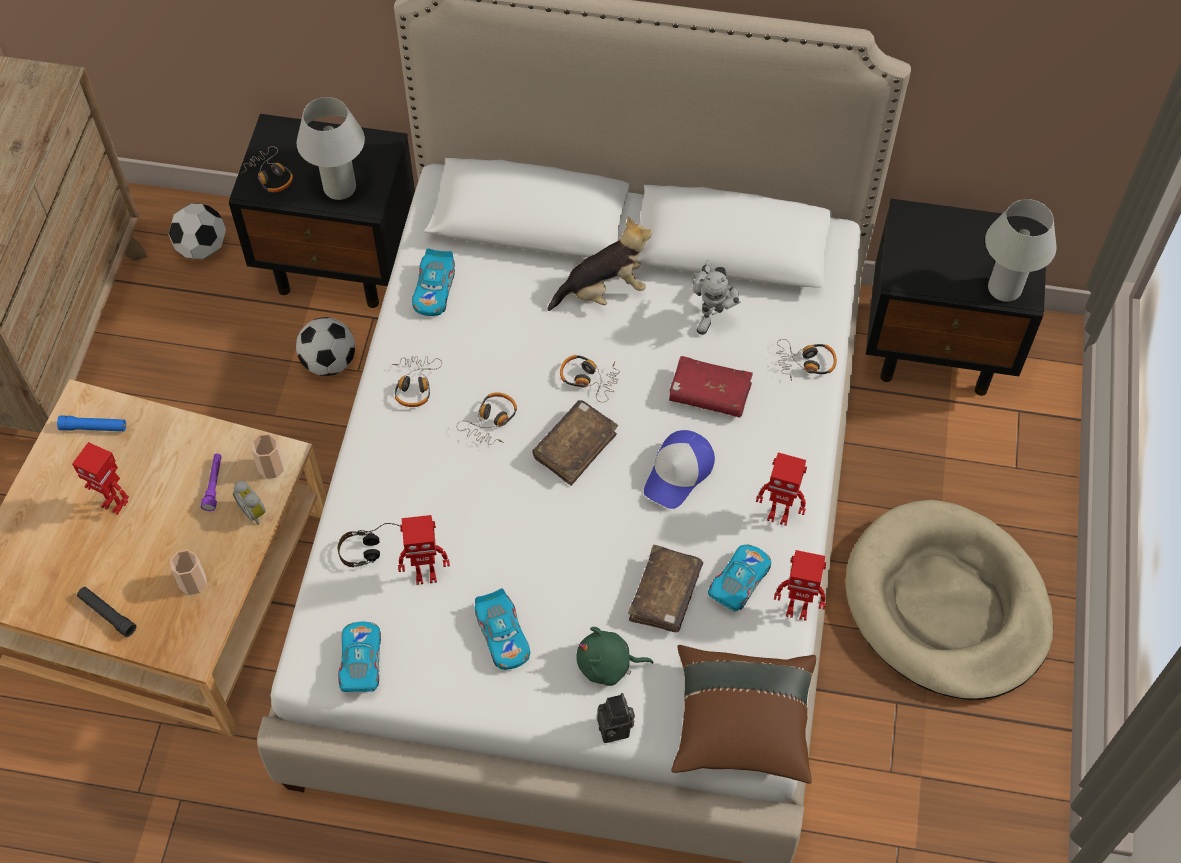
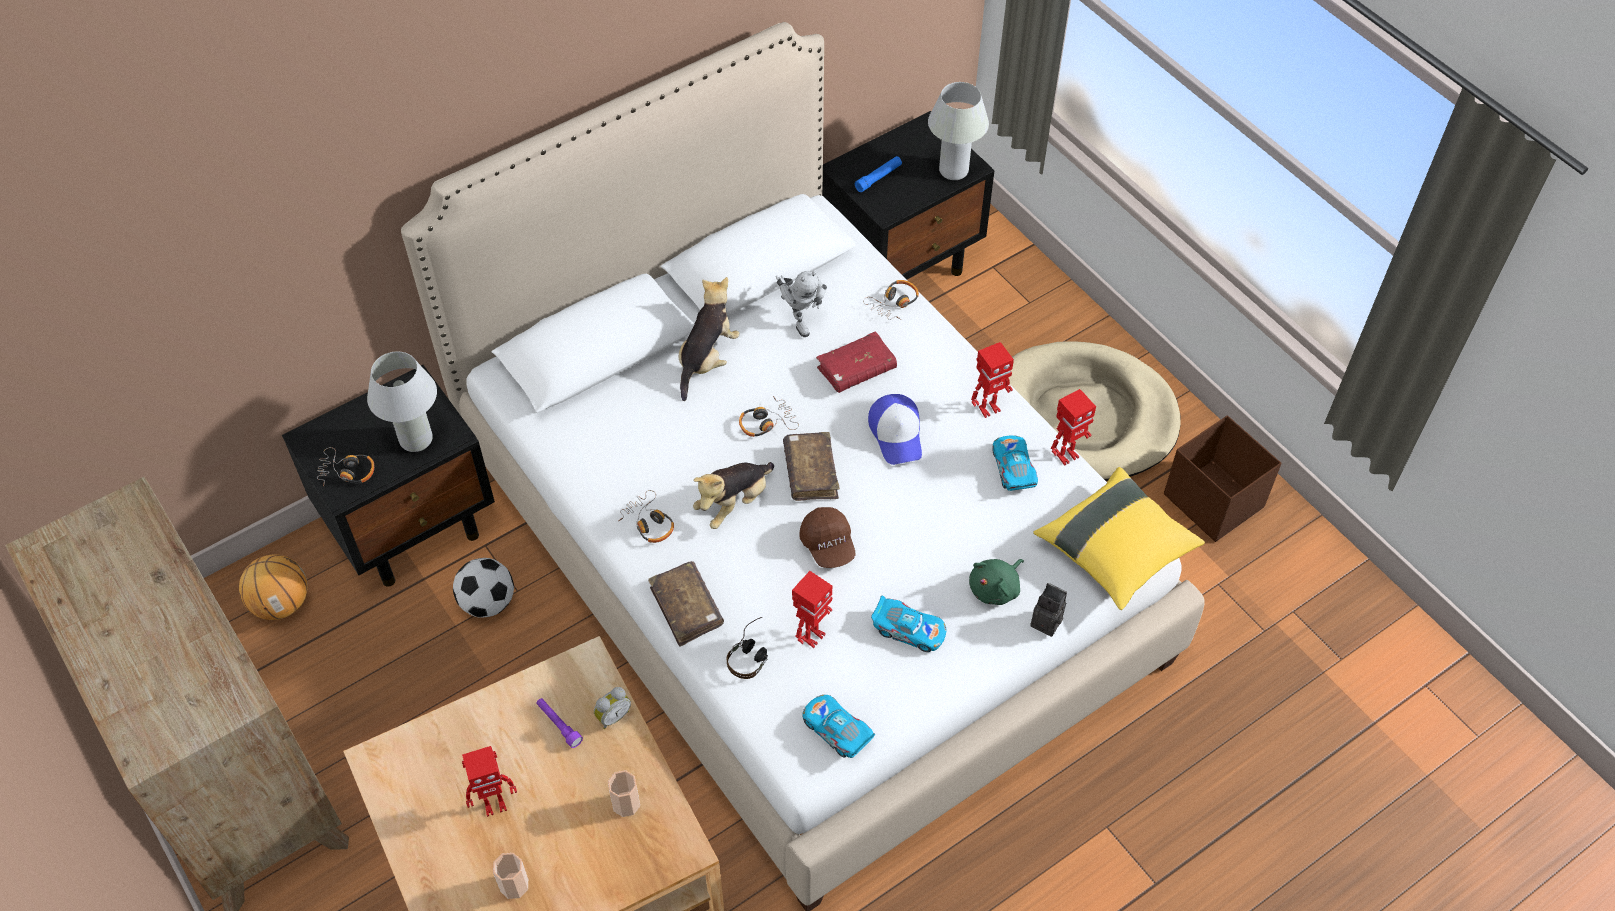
camera: 45 degrees left, 5 degrees down
blue flashlight [57,415,126,431] -> blue flashlight moved to [854,156,902,192]
black flashlight [77,587,136,637] -> none
football [168,203,226,260] -> basketball [239,555,308,620]
alarm clock [233,481,265,525] -> alarm clock turned 45 degrees counterclockwise [594,687,631,729]
cup [251,434,284,479] -> cup moved to [493,853,528,899]
toy car [412,248,455,316] -> none
headphones [457,392,517,445] -> plush toy [693,462,774,529]
brown book [628,545,703,632] -> brown book moved to [648,561,724,646]
brown pillow [671,645,816,784] -> yellow pillow [1033,467,1205,610]
none -> brown cap [800,507,856,568]
none -> brown storage box [1164,416,1282,542]

